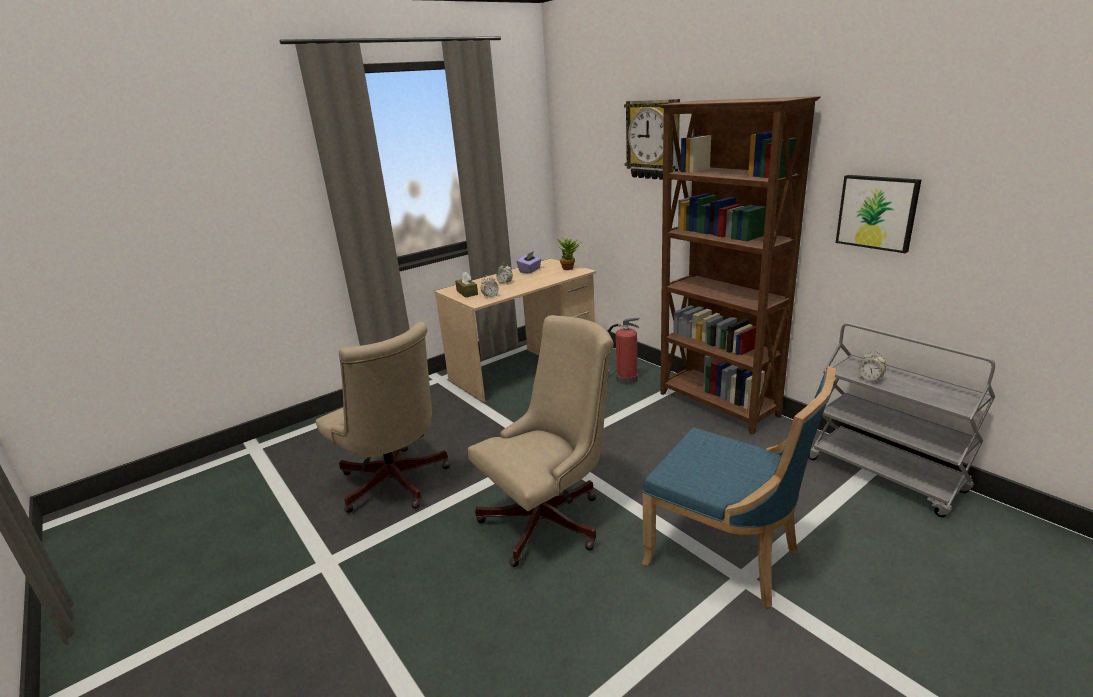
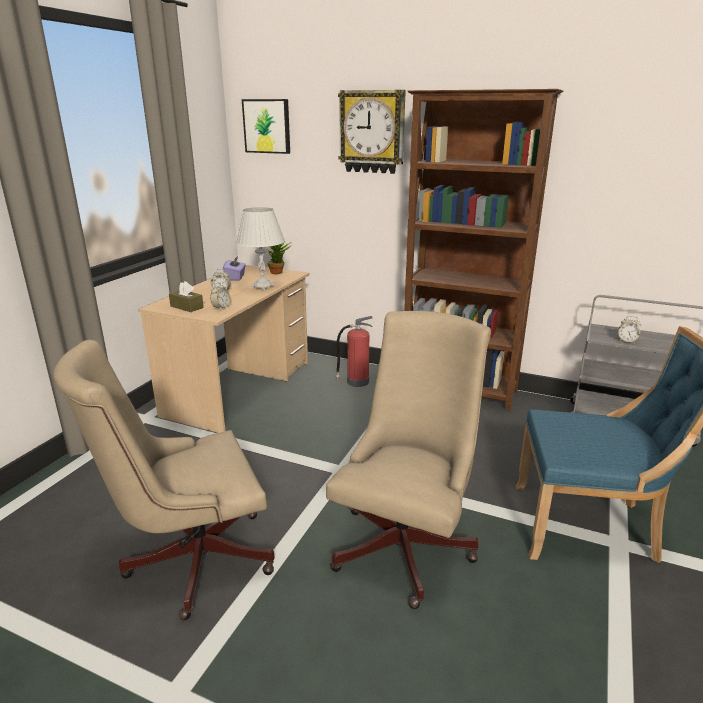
camera: 30 degrees left, 0 degrees up
beige office chair [316,322,450,513] -> beige office chair turned 135 degrees clockwise [54,340,275,620]
picture [836,175,921,253] -> picture moved to [242,99,290,154]
none -> white table lamp [235,207,285,291]

